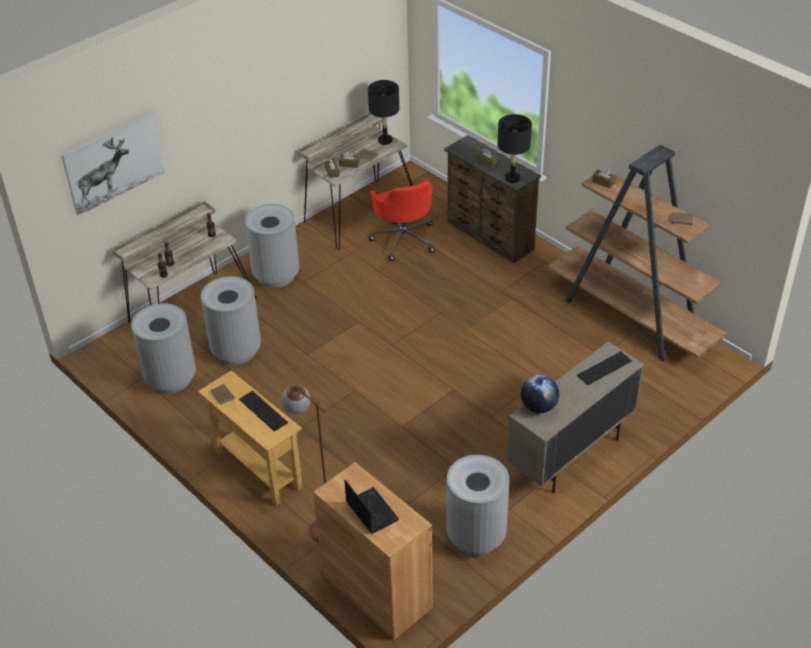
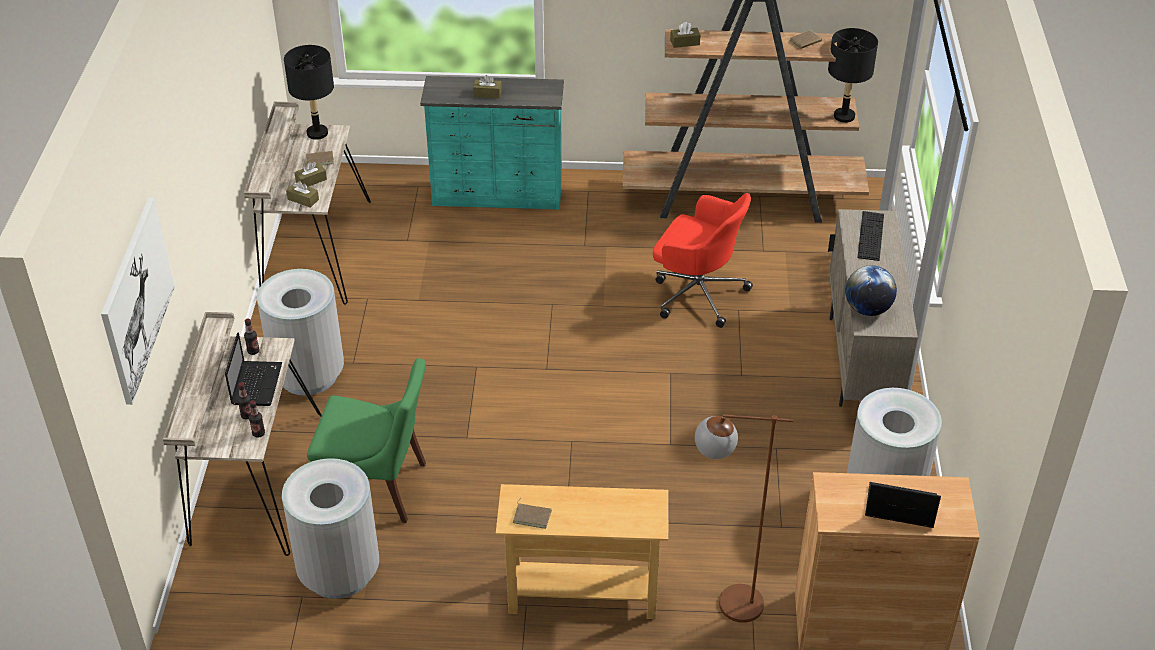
camera: 45 degrees left, 0 degrees up
grey trash can [201,276,261,365] -> green chair [307,358,426,523]
keyboard [239,391,288,432] -> none
red office chair [369,179,435,261] -> red office chair moved to [653,193,753,328]
brown dresser [444,135,541,263] -> turquoise dresser [420,76,564,210]
black table lamp [498,114,532,183] -> black table lamp moved to [828,28,878,123]
none -> laptop [225,332,282,406]

